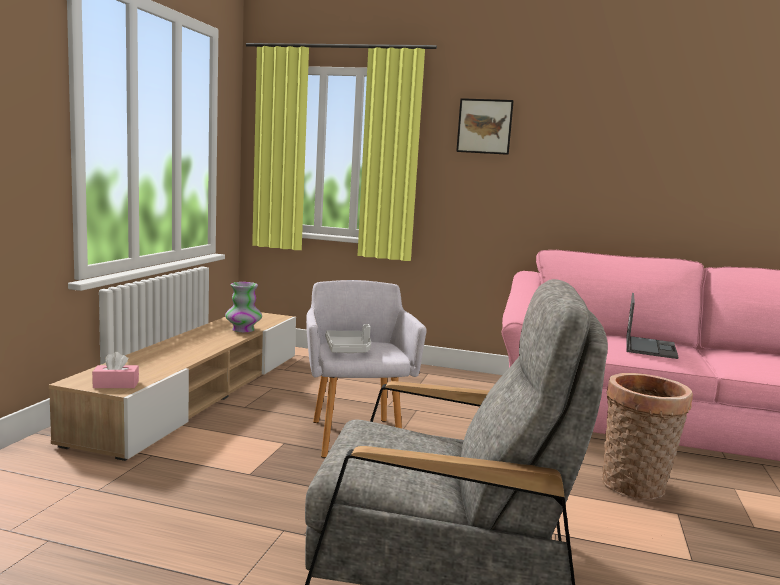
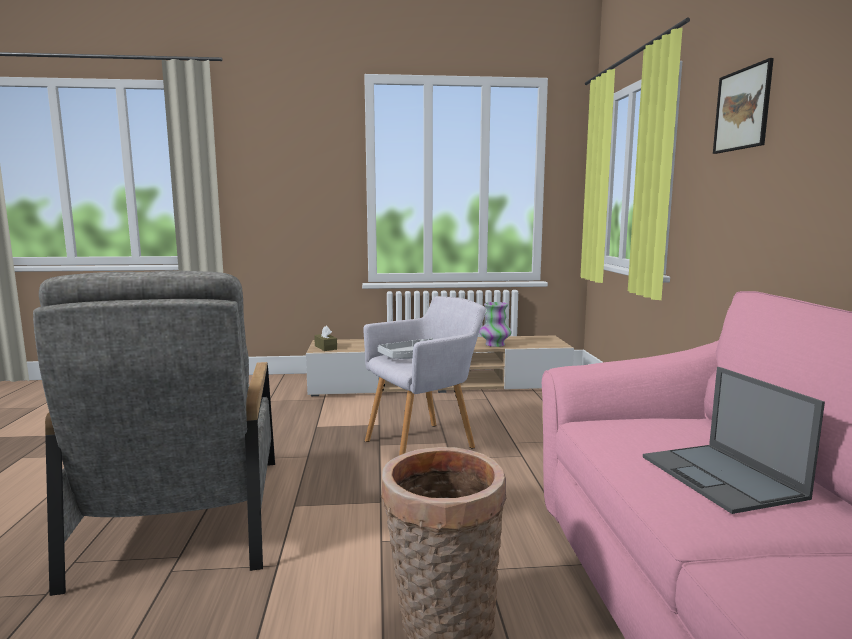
camera: 70 degrees right, 0 degrees up
pink tissue box [92,352,139,388] -> brown tissue box [314,326,337,351]
laptop [626,293,678,359] -> laptop turned 75 degrees clockwise [643,367,825,514]

